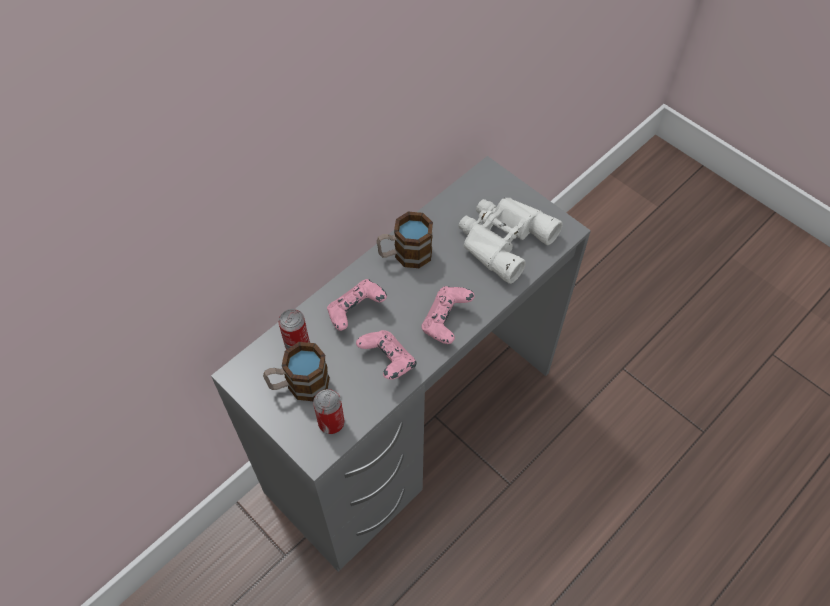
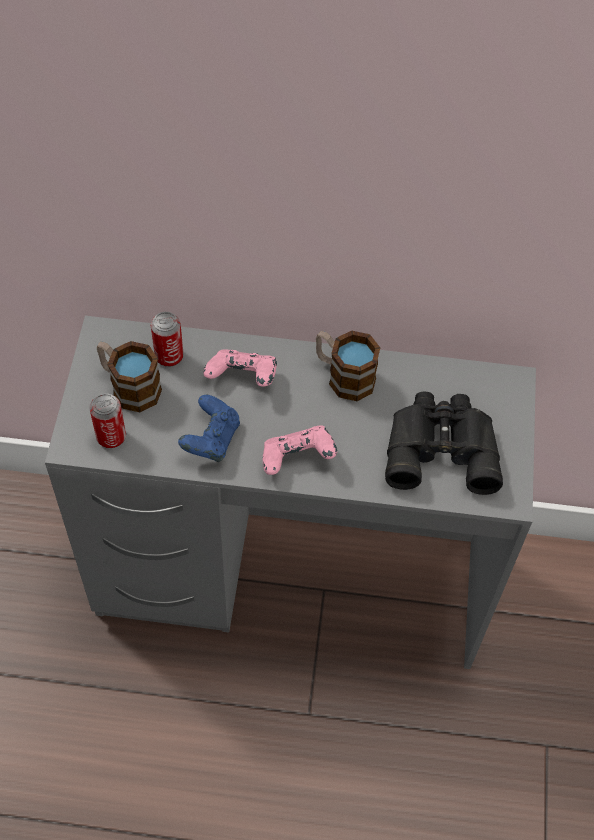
camera: 50 degrees right, 0 degrees up
pink game controller [356,330,417,380] -> blue game controller [178,395,240,462]
white binoculars [458,198,563,284] -> black binoculars [385,391,503,495]

